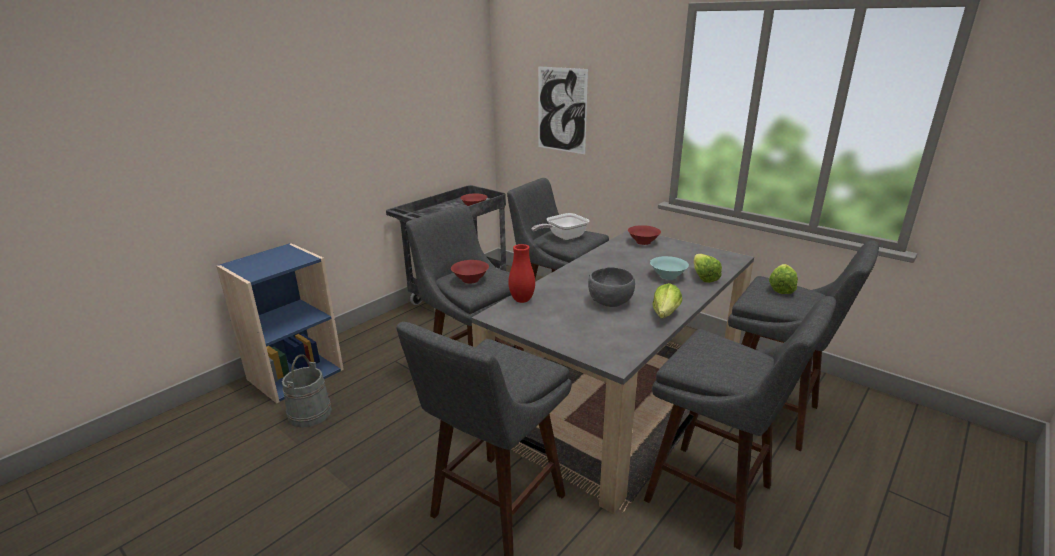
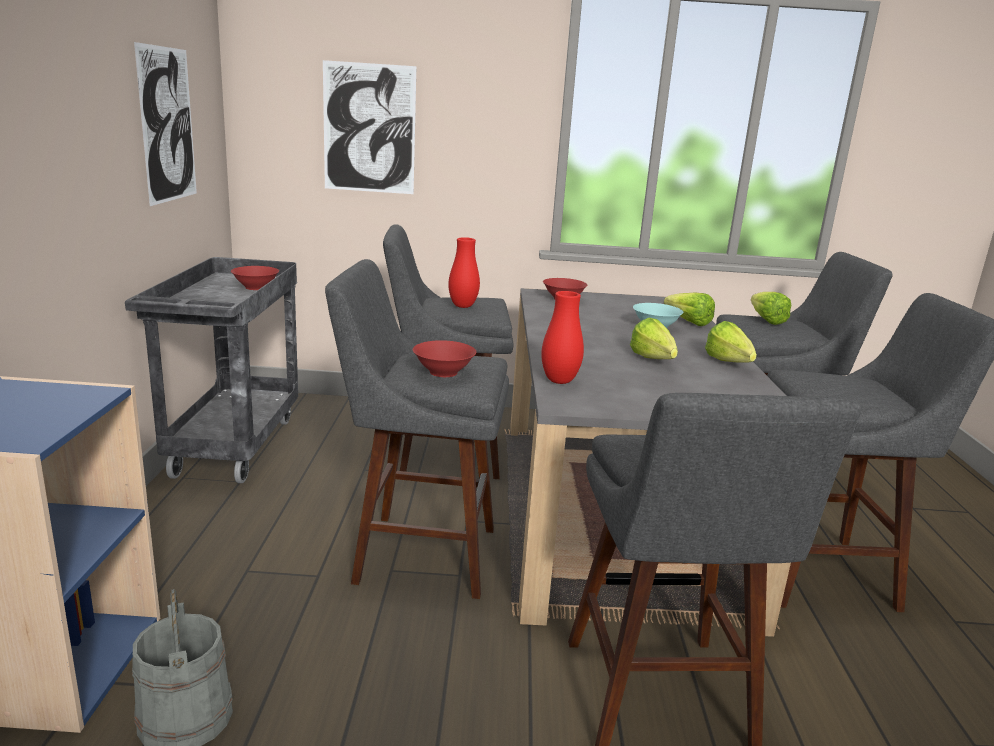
camera: 40 degrees left, 5 degrees down
frying pan [532,213,589,240] -> red vase [448,237,480,308]
grey bowl [588,267,635,307] -> lettuce [630,318,678,359]
none -> picture [134,42,197,206]

